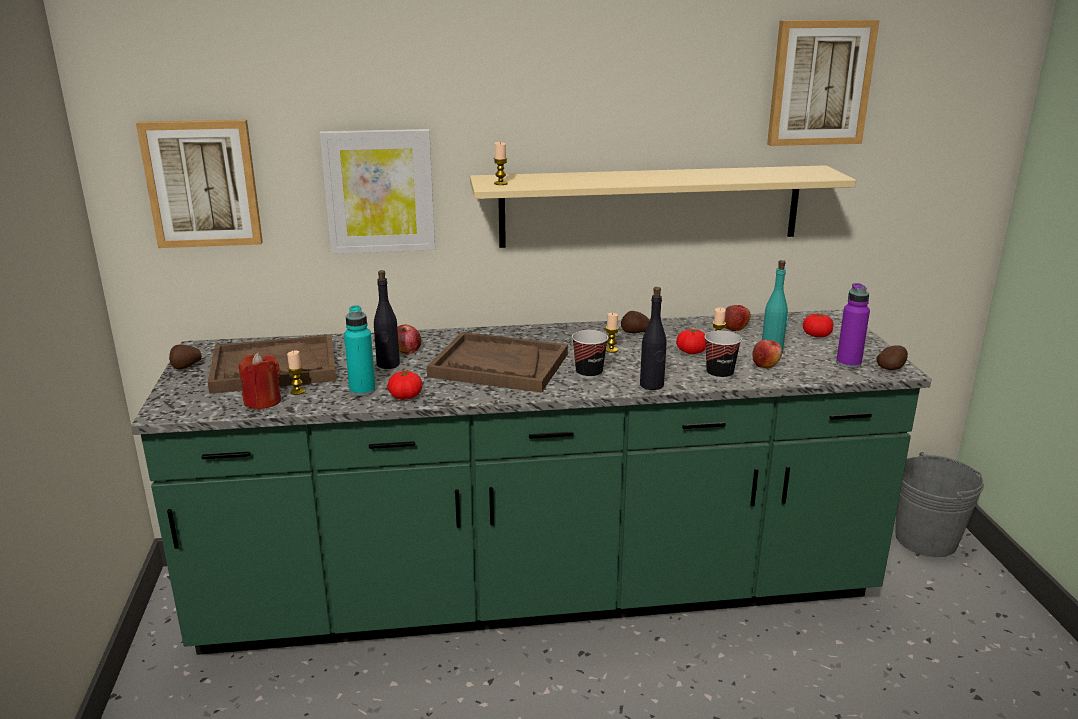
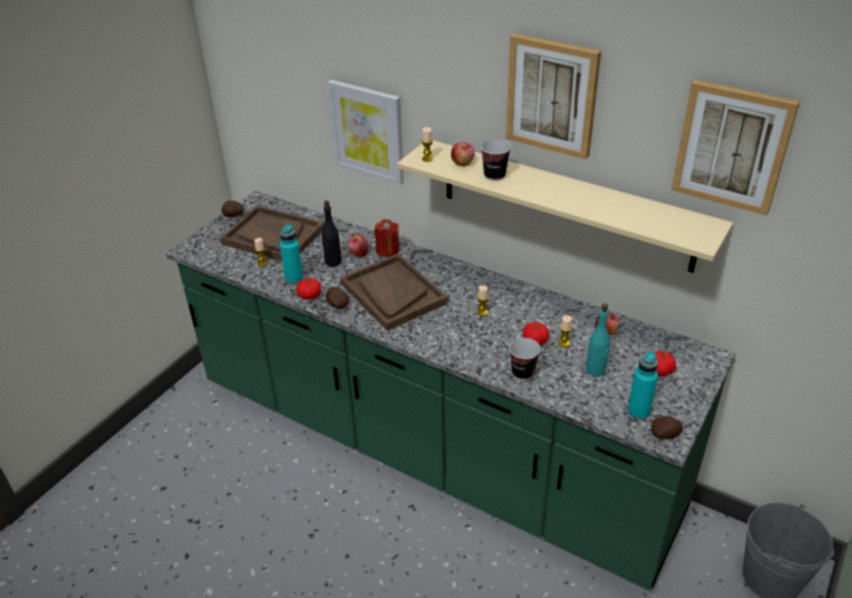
camera: 40 degrees right, 15 degrees up
picture [136,120,263,248] -> picture moved to [506,33,601,159]
red candle [239,352,281,410] -> red candle moved to [374,219,399,257]
cup [572,330,608,379] -> cup moved to [481,139,511,181]
potato [621,311,650,333] -> potato moved to [326,287,349,309]
black bottle [640,287,667,390] -> none
apple [752,340,782,368] -> apple moved to [451,142,475,166]
purple bottle [836,283,870,368] -> turquoise bottle [627,351,658,420]

